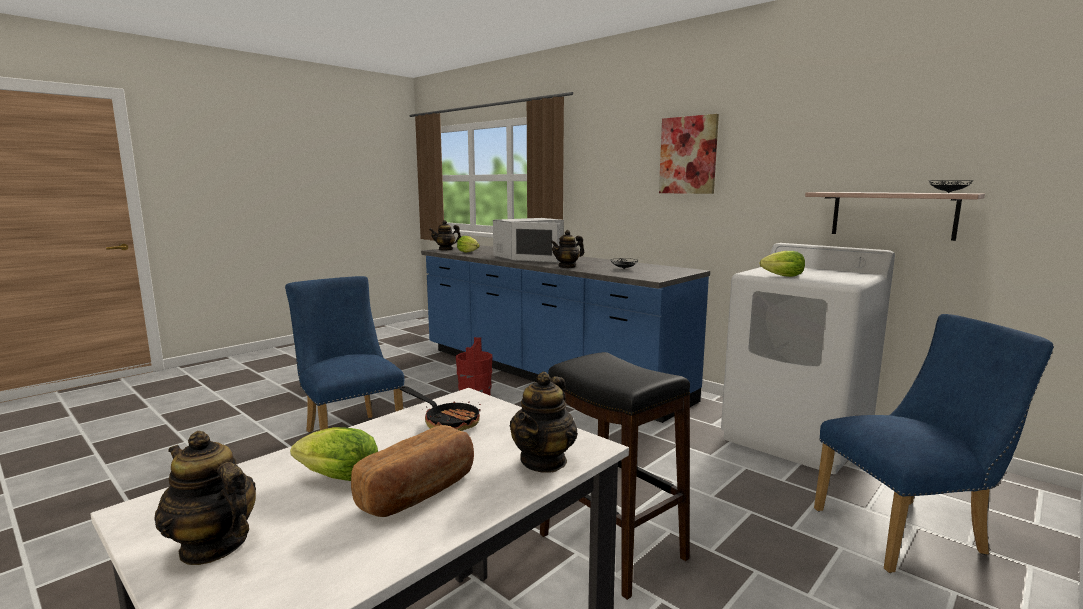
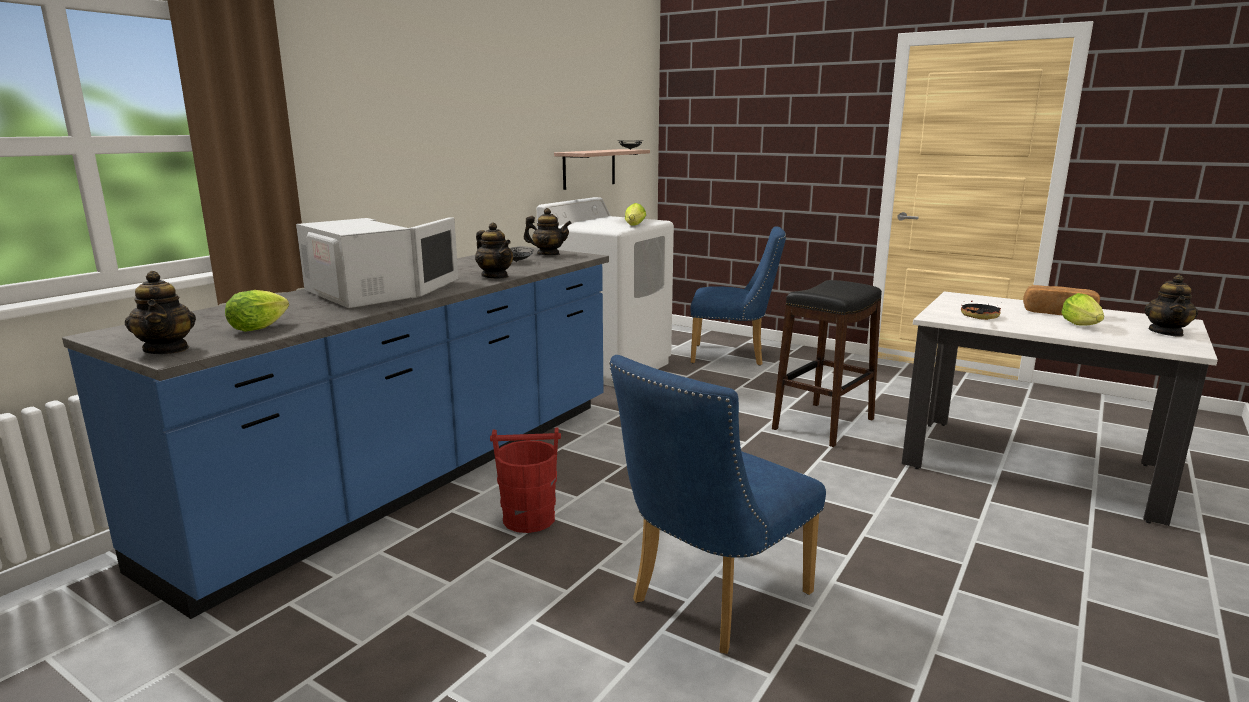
camera: 100 degrees left, 5 degrees up
teapot [510,371,578,473] -> teapot moved to [523,208,572,255]
picture [659,114,719,194] -> none
blue chair [814,314,1054,573] -> blue chair turned 120 degrees clockwise [690,226,786,366]

